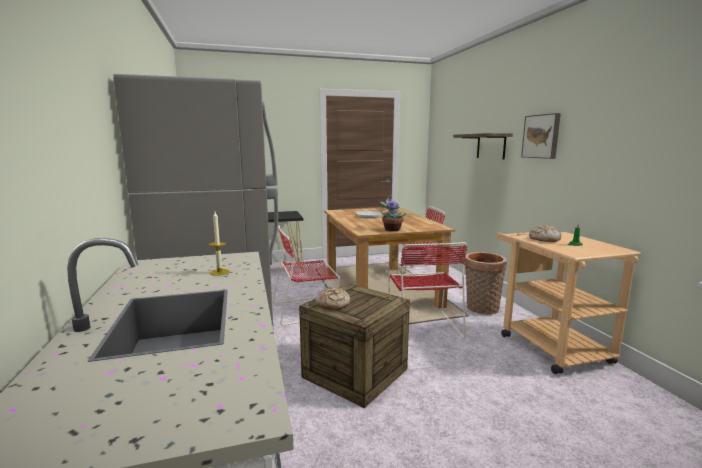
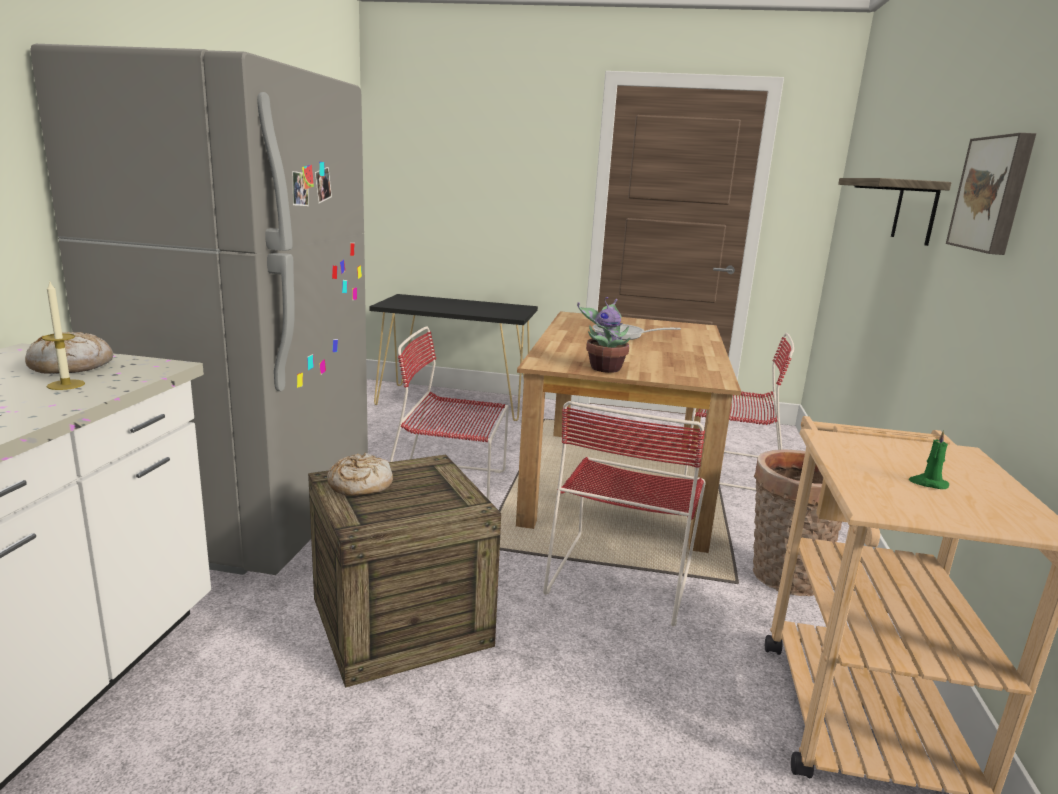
camera: 25 degrees right, 5 degrees up
bread [529,226,561,242] -> bread moved to [25,332,113,374]

